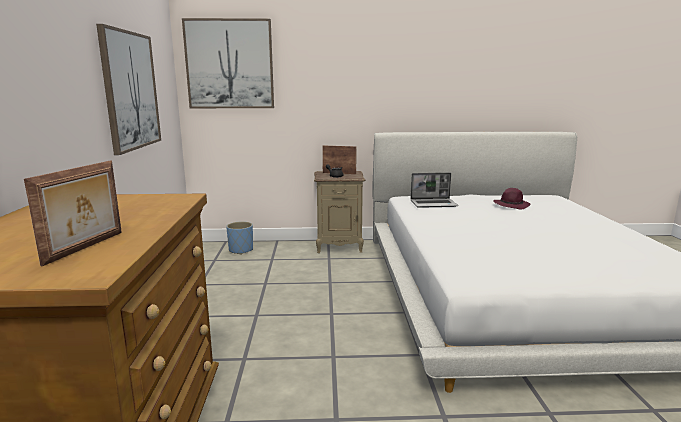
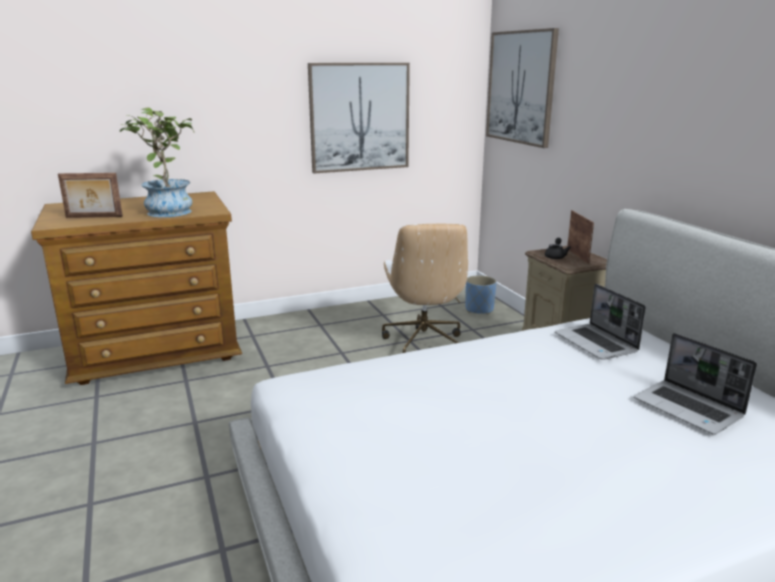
camera: 70 degrees right, 5 degrees up
purple hat [493,188,531,210] -> laptop [634,333,757,435]
none -> potted plant [120,107,194,217]
none -> white office chair [382,224,468,353]

